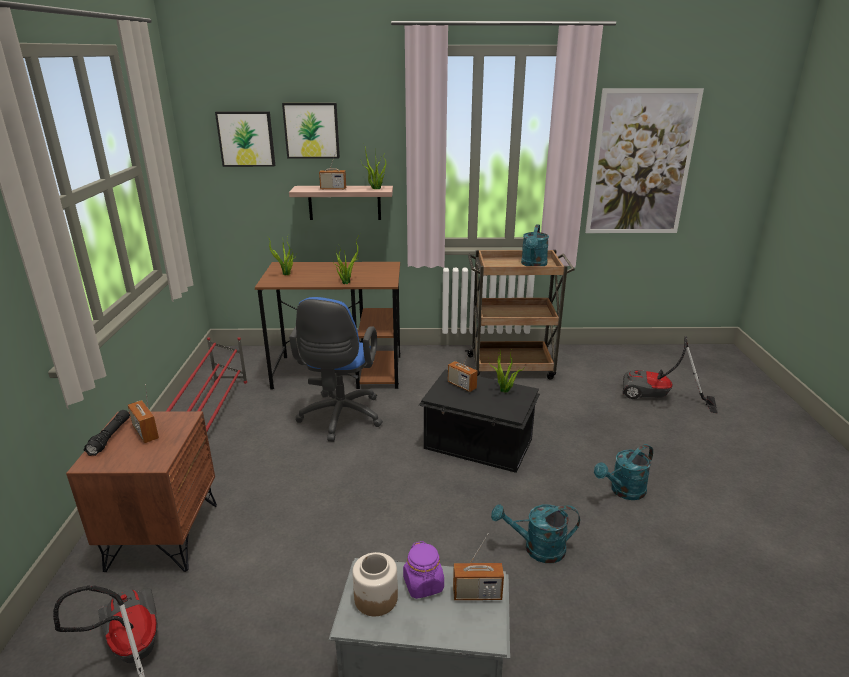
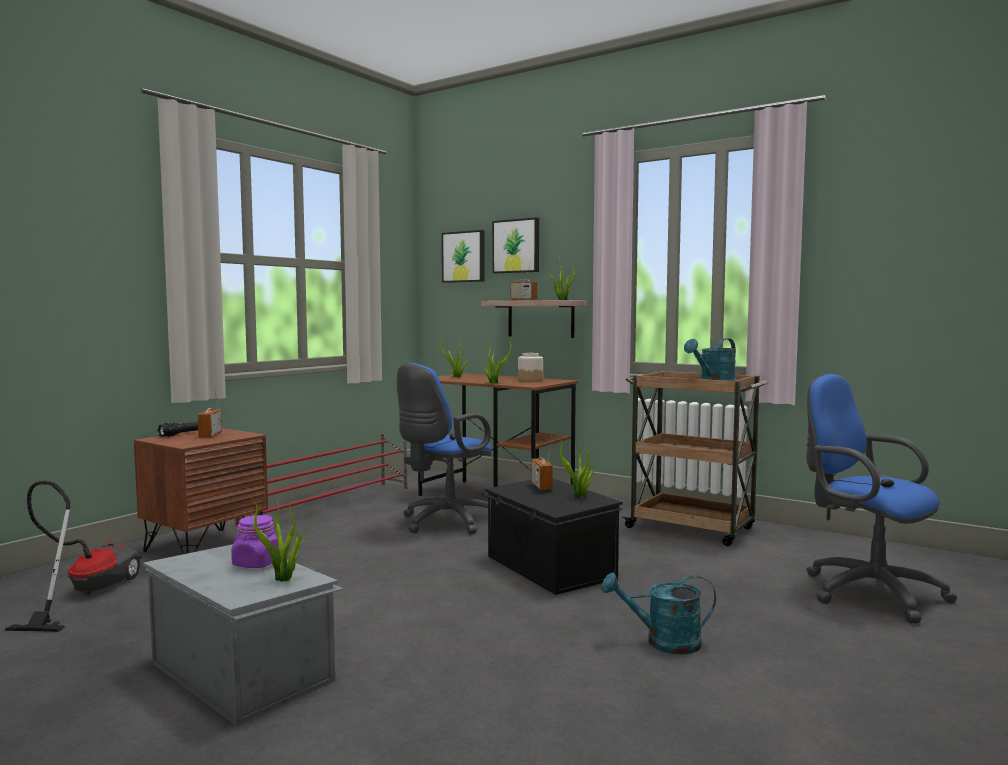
camera: 35 degrees right, 20 degrees down
jar [352,552,398,616] -> jar moved to [518,353,543,382]
radio [453,533,504,600] -> potted plant [249,495,308,582]
turquoise watering can [491,504,580,563] -> none
picture [585,88,704,233] -> none
vacuum cleaner [623,336,718,414] -> blue office chair [806,374,957,623]

